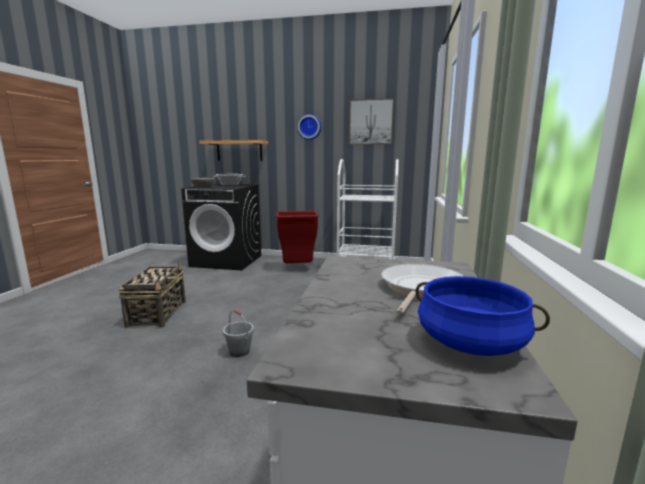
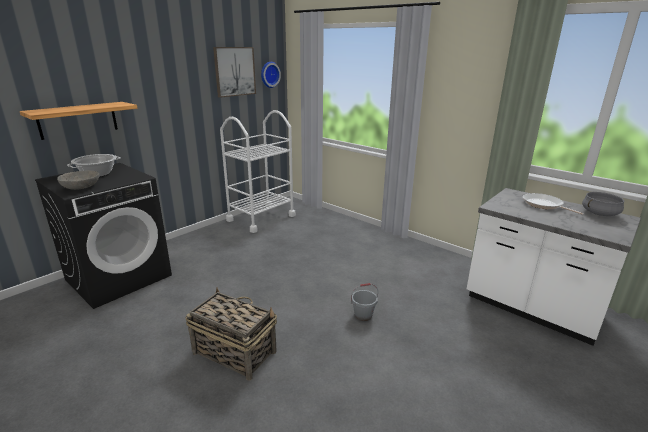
camera: 60 degrees left, 10 degrees up
red trash can [276,211,319,263] -> none
wall clock [297,114,321,140] -> wall clock moved to [261,62,281,88]
blue cooking pot [415,276,550,356] -> grey cooking pot [582,192,625,216]

